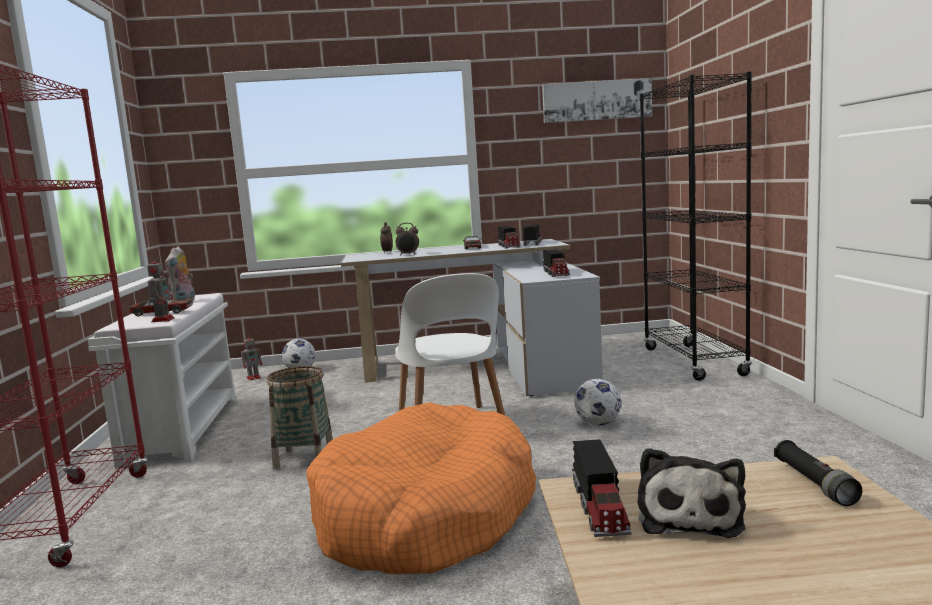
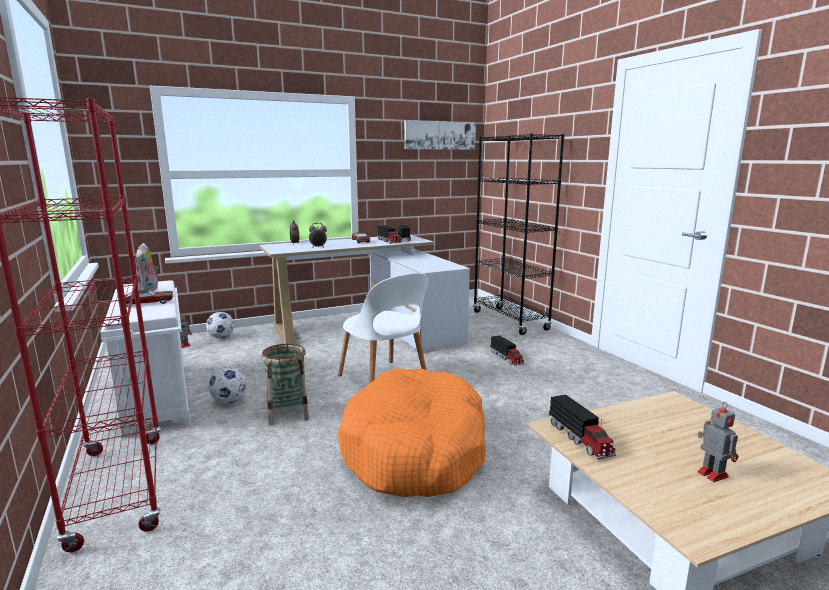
camera: 20 degrees left, 5 degrees up
toy robot [147,256,175,322] -> toy robot moved to [697,402,738,482]
toy truck [543,249,570,277] -> toy truck moved to [490,335,524,366]
football [574,379,622,426] -> football moved to [209,367,247,403]
plush toy [638,448,746,538] -> none
black flashlight [774,440,862,506] -> none

